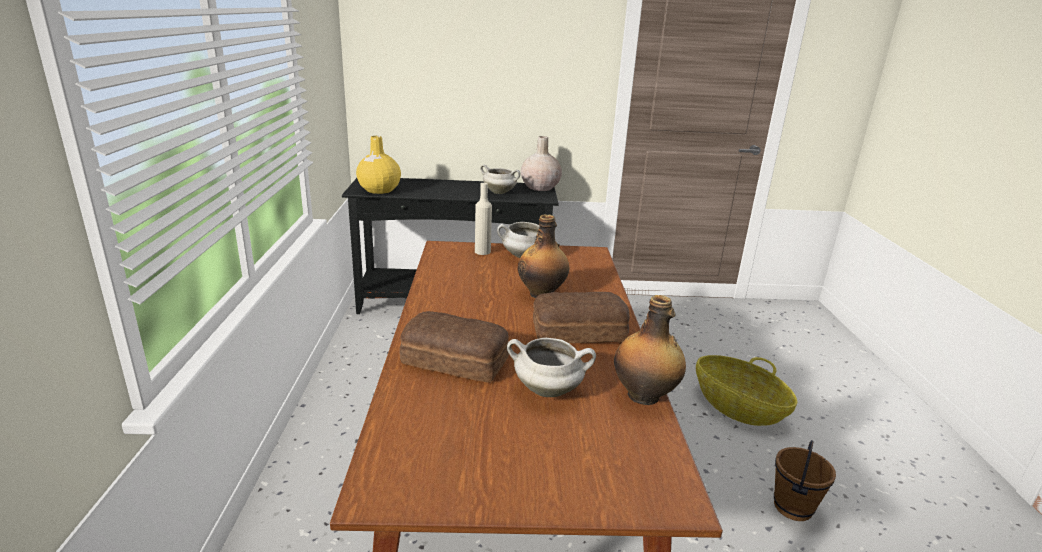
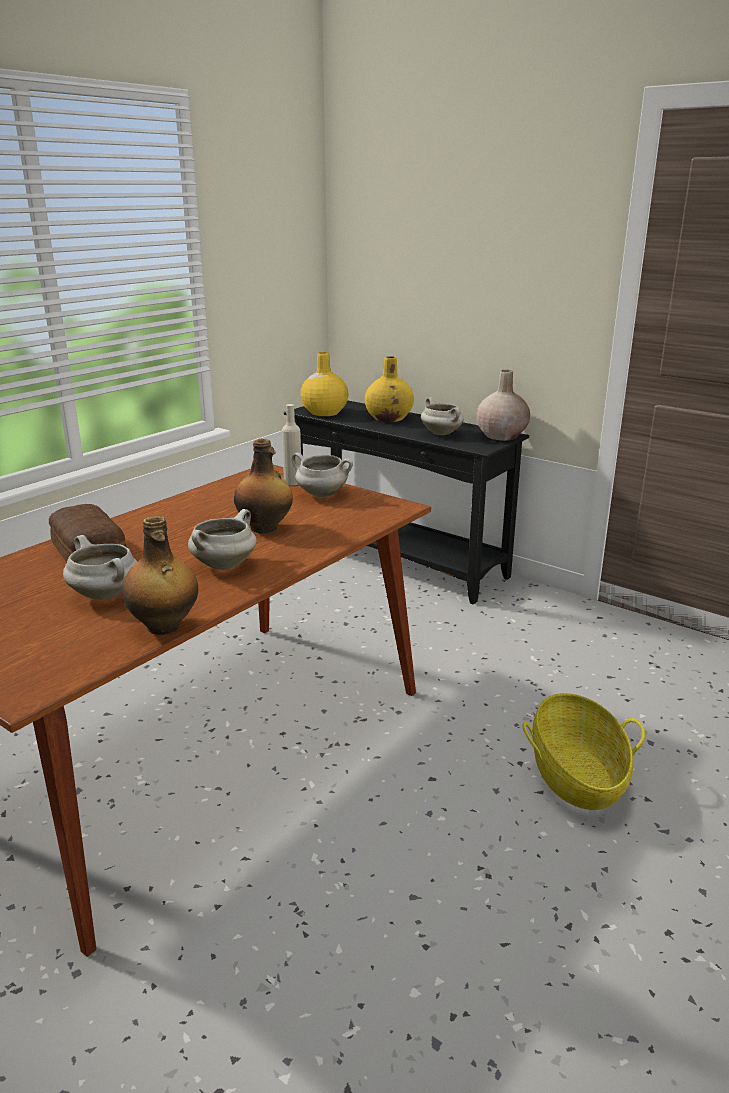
camera: 40 degrees right, 0 degrees up
bread [533,292,630,343] -> white cooking pot [188,509,257,570]
brown bucket [774,440,836,521] -> none
none -> yellow vase [365,356,414,422]

